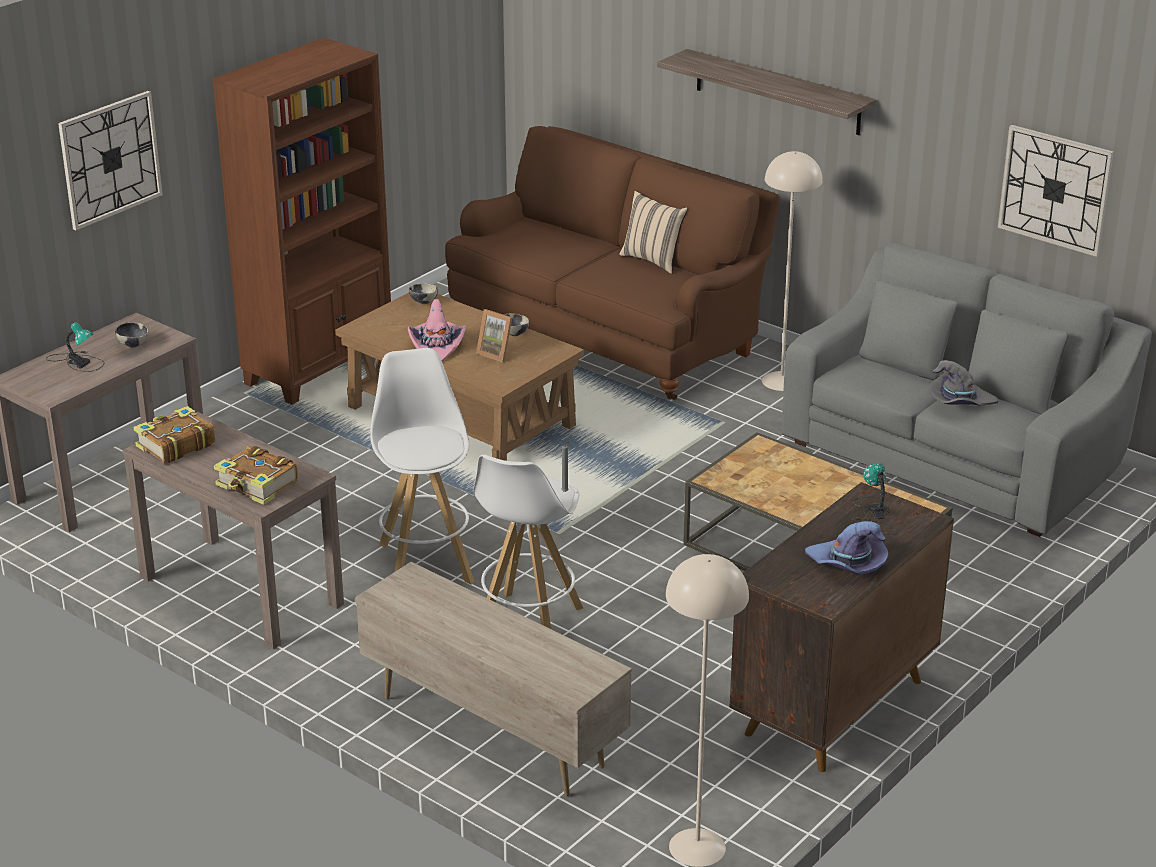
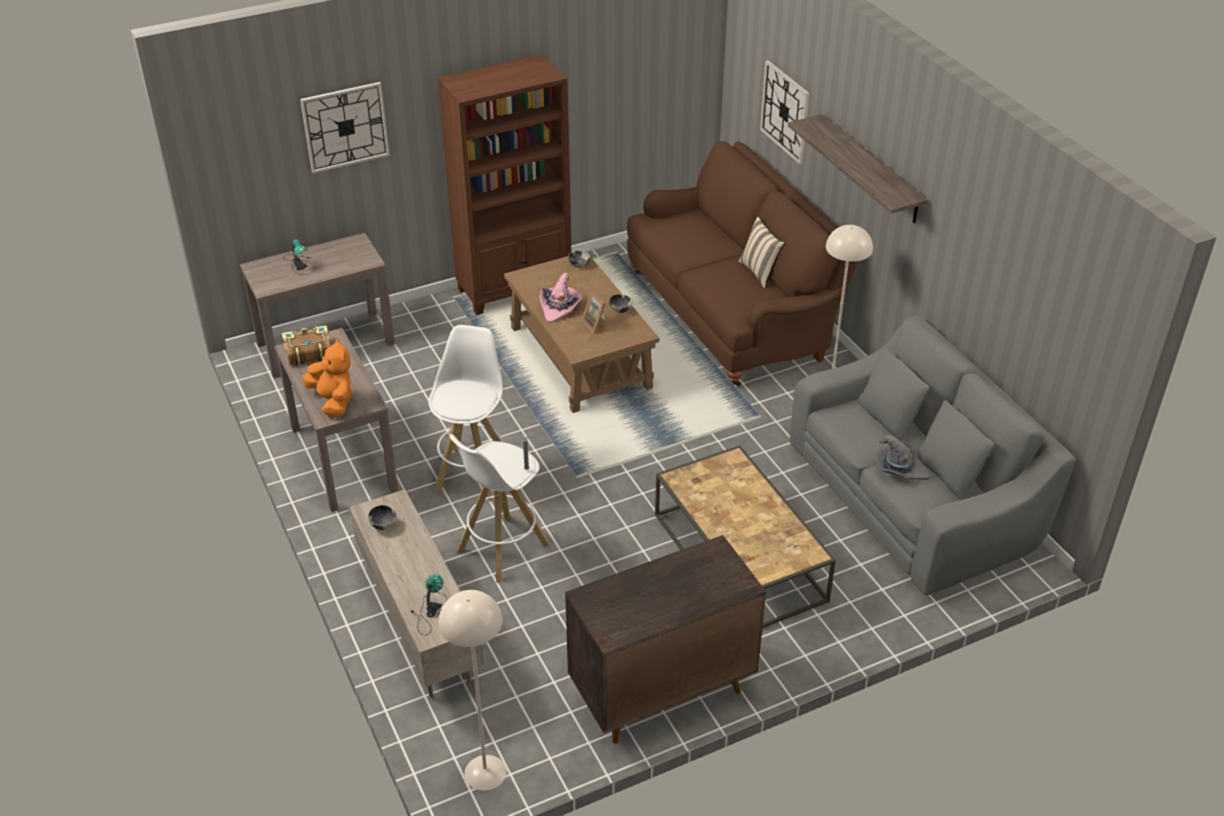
camera: 25 degrees right, 10 degrees up
bowl [115,322,149,347] -> bowl moved to [368,505,397,530]
book [214,446,298,505] -> orange plush toy [302,339,352,417]
purple hat [805,521,888,575] -> none
table lamp [853,463,898,535] -> table lamp moved to [410,574,447,635]
wall clock [998,125,1114,257] -> wall clock moved to [760,60,810,164]

